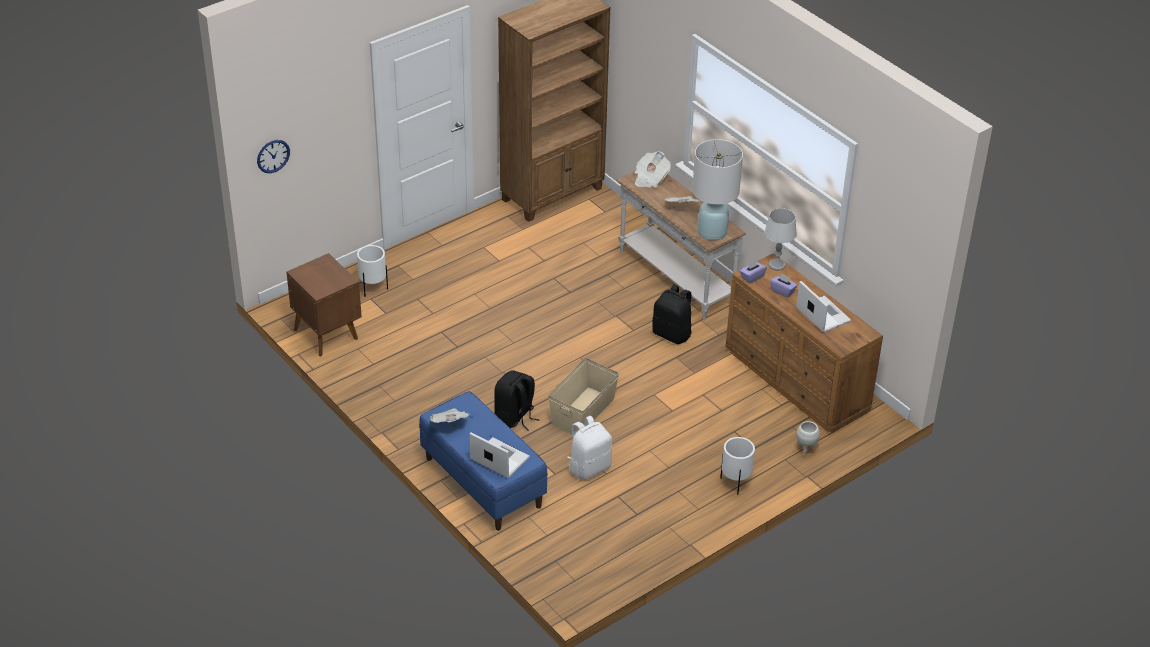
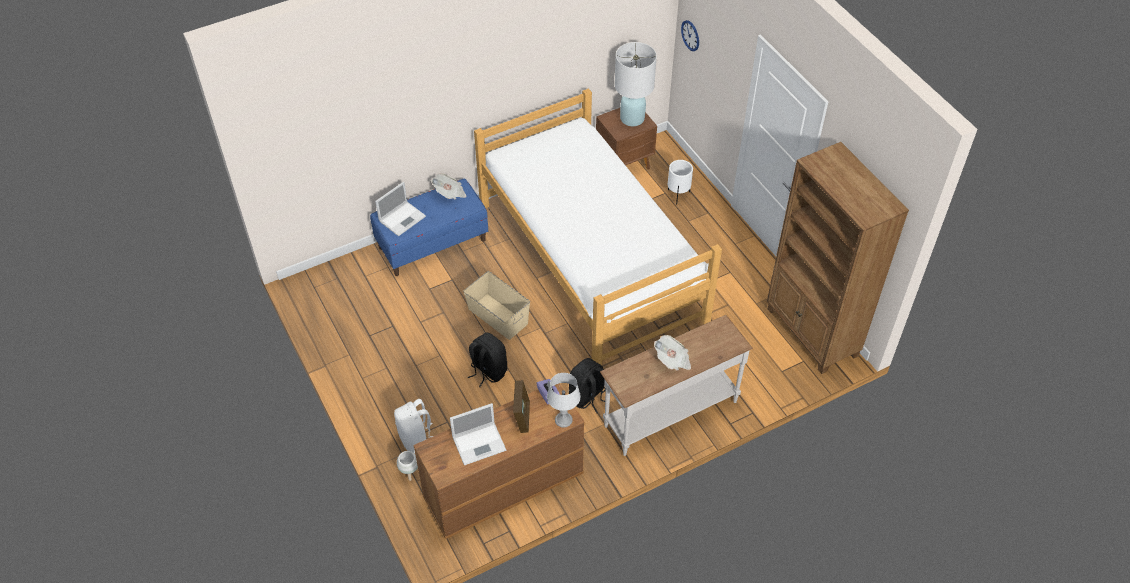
camera: 100 degrees right, 10 degrees up
black backpack [494,370,540,431] -> black backpack moved to [468,333,507,387]
white backpack [567,416,612,480] -> white backpack moved to [394,399,433,453]
newspaper [635,151,671,188] -> none
white table lamp [692,139,743,241] -> white table lamp moved to [614,42,657,126]
white planter [720,437,755,495] -> none
purple tissue box [770,274,797,298] -> picture frame [513,380,530,433]
none -> bed [474,88,722,365]

